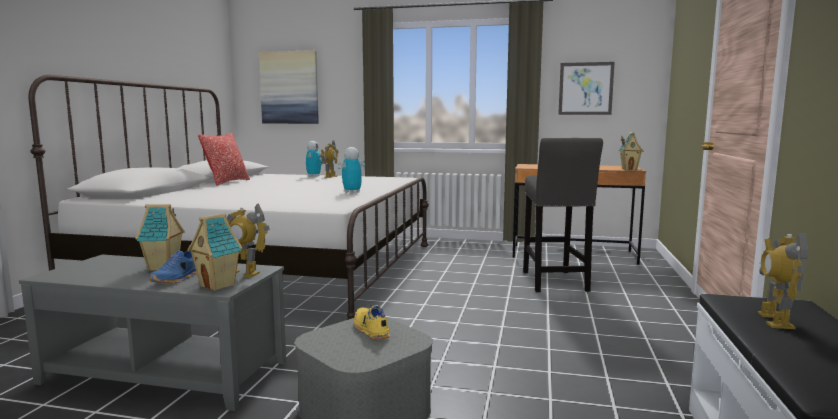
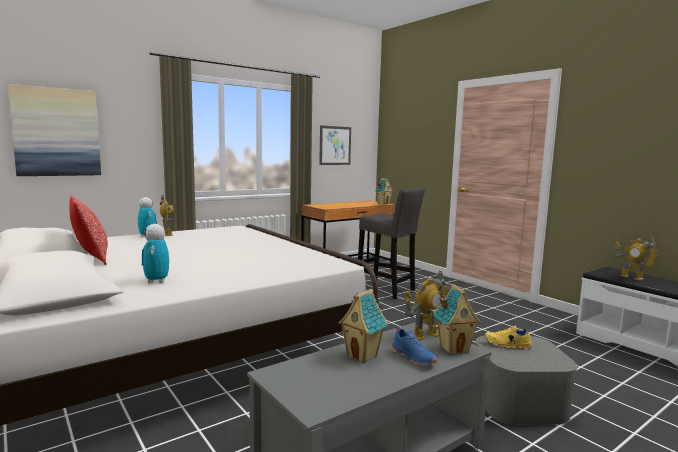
camera: 50 degrees left, 0 degrees up
toy robot [338,147,365,193] -> toy robot moved to [142,224,169,283]

